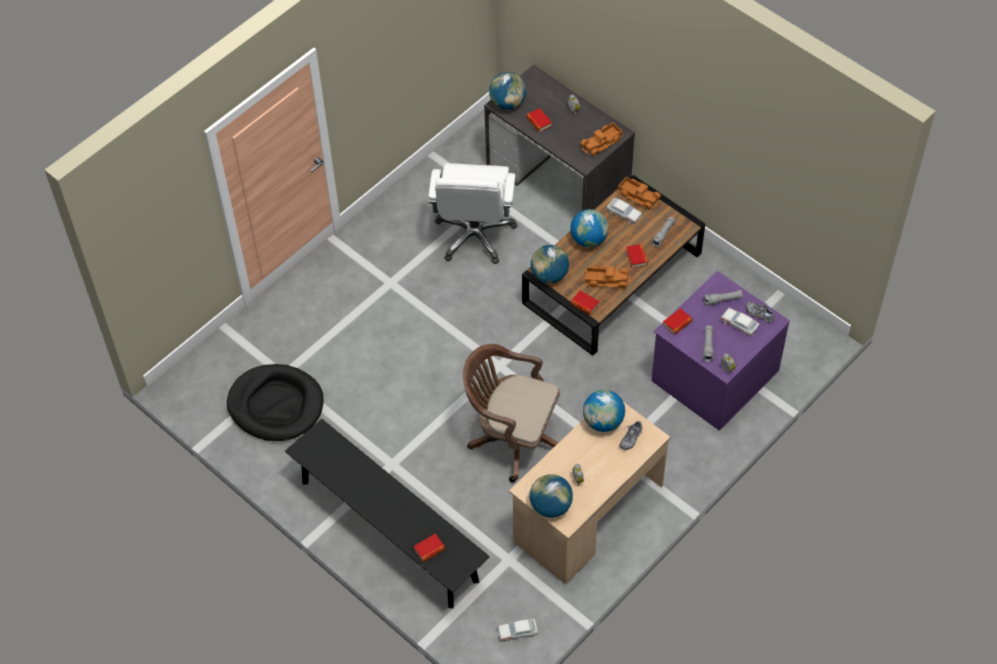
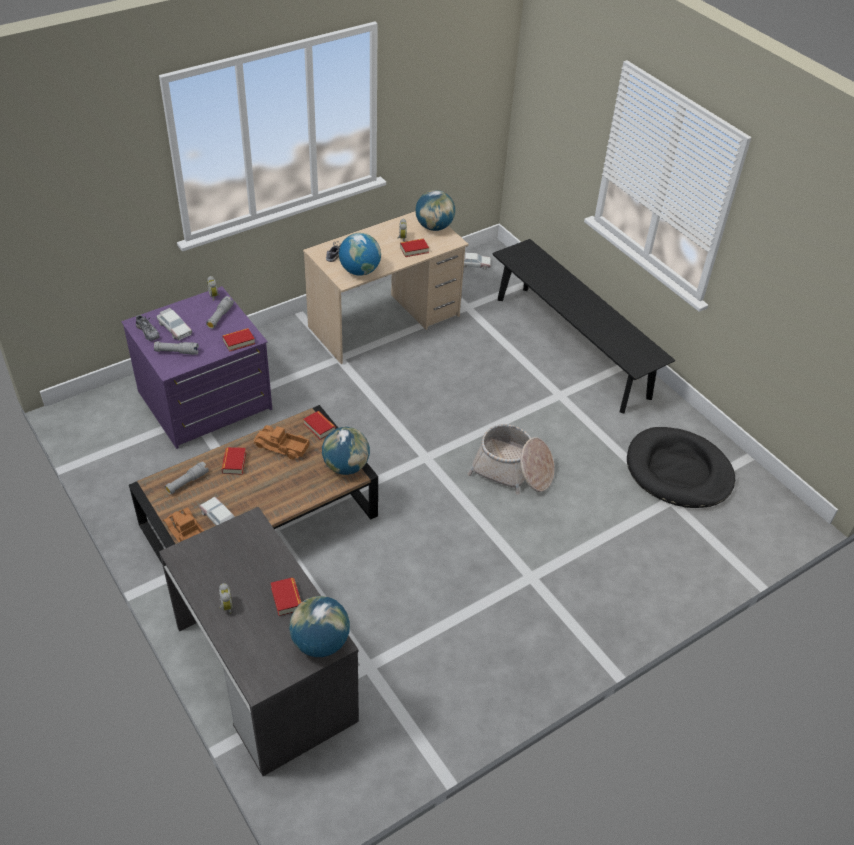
camera: 170 degrees left, 10 degrees down
book [414,533,445,562] -> book moved to [400,238,429,257]
white office chair [428,163,517,264] -> none
brown office chair [463,344,560,483] -> none
globe [570,209,609,247] -> none
toy truck [580,122,623,156] -> none
none -> basket [468,424,555,495]

